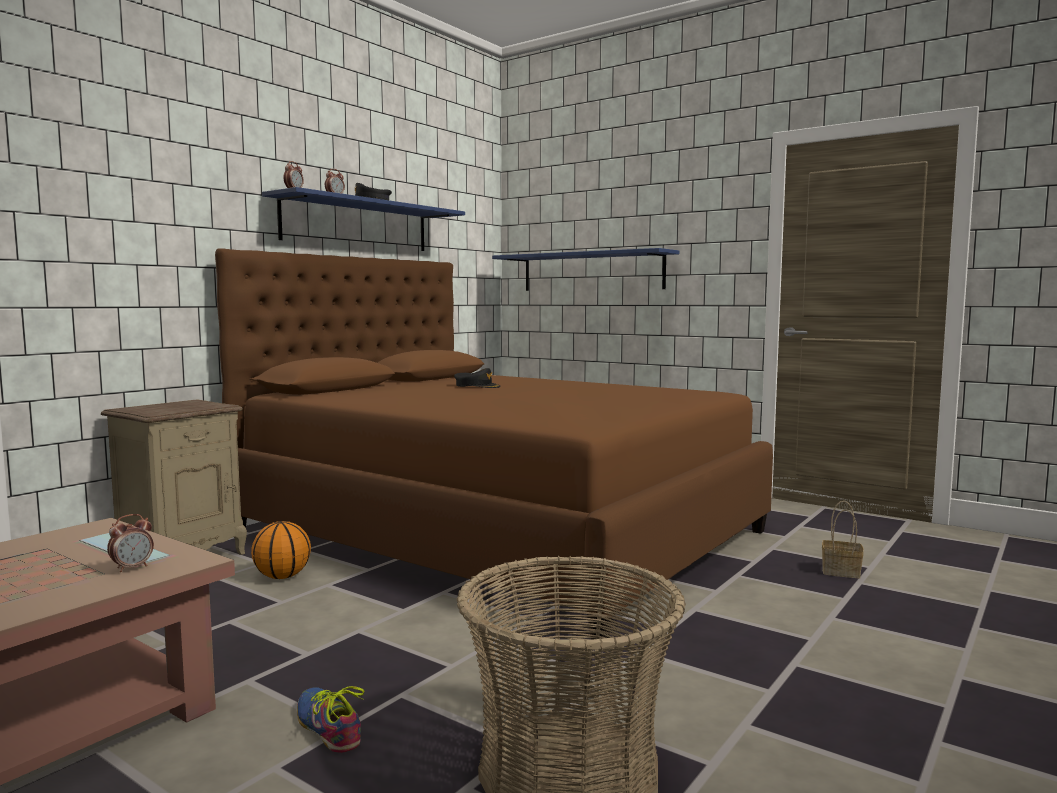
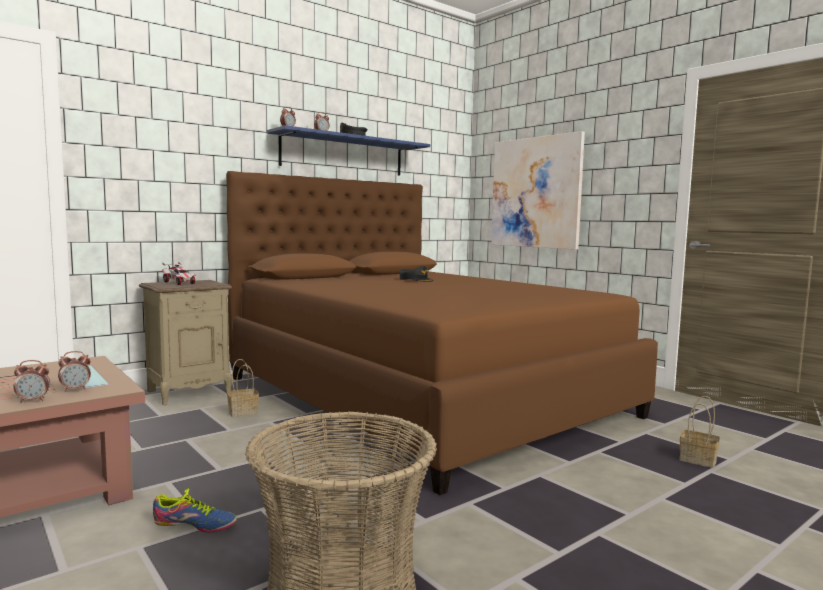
camera: 15 degrees right, 0 degrees up
basketball [251,521,311,579] -> basket [227,359,259,417]
shoe [297,686,365,753] -> shoe turned 120 degrees clockwise [153,488,237,532]
blue shelf [492,248,679,291] -> picture [491,131,585,250]
none -> alarm clock [13,360,50,403]
none -> toy car [162,262,196,285]

